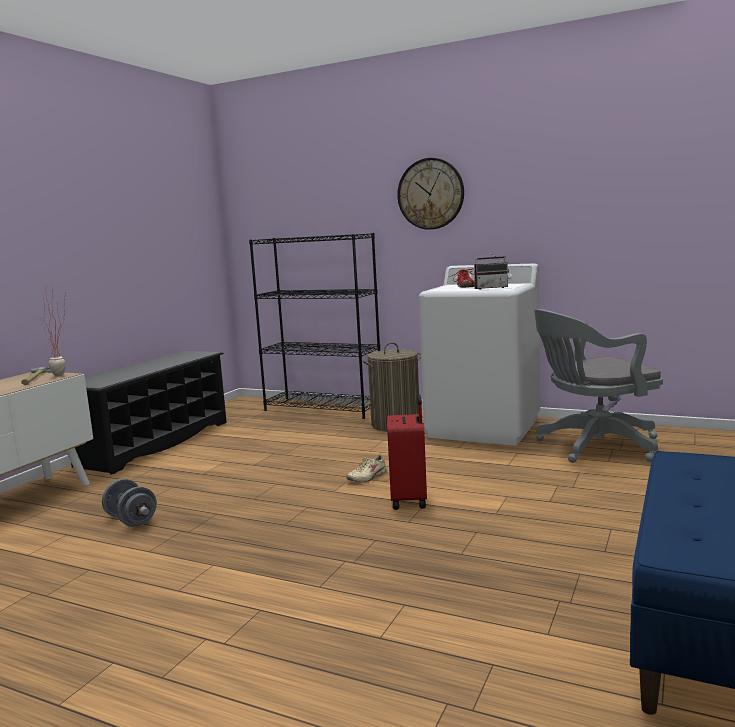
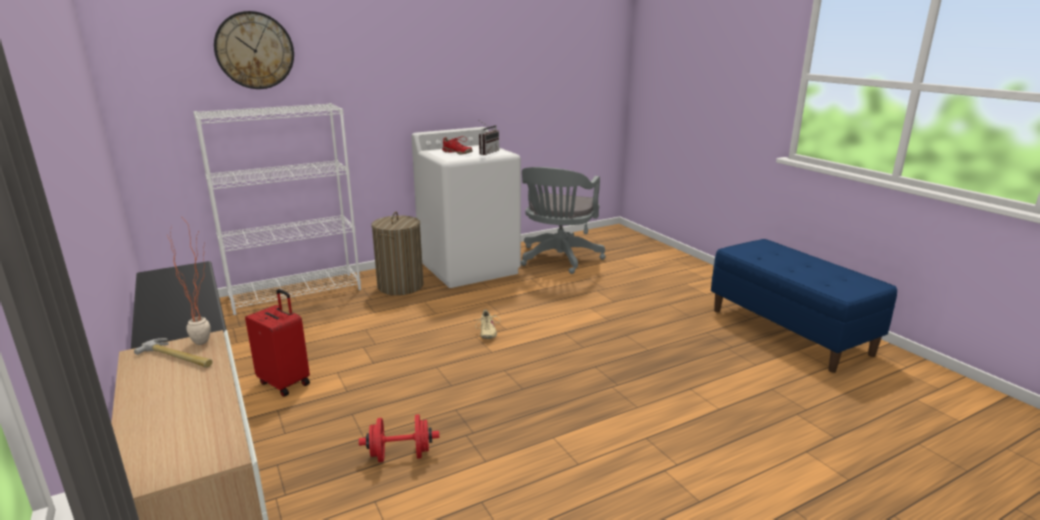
camera: 55 degrees left, 10 degrees up
grey dumbbell [102,479,157,527] -> red dumbbell [359,414,439,462]
black bookcase [249,233,380,419] -> white bookcase [193,103,361,315]
red suitcase [387,395,427,510] -> red suitcase moved to [245,289,310,397]
wall clock [397,158,464,230] -> wall clock moved to [214,11,294,89]

